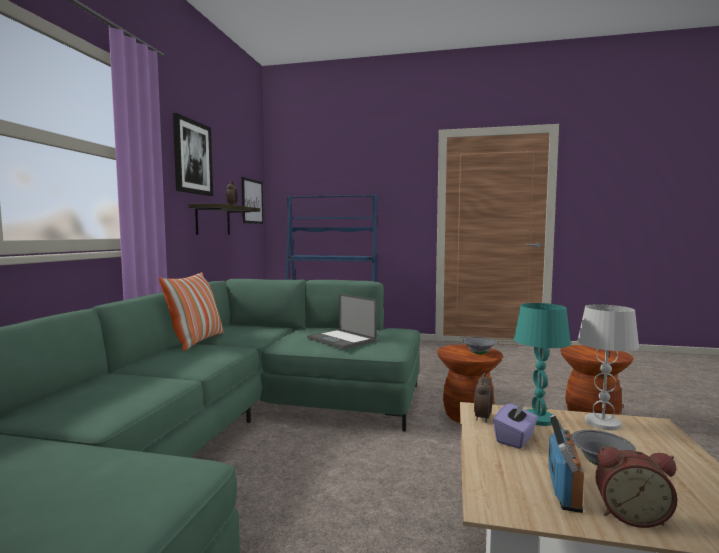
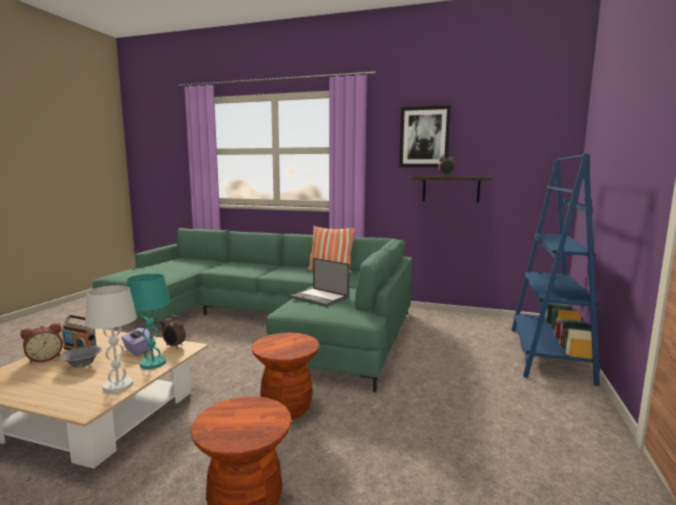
camera: 95 degrees right, 5 degrees up
picture [242,177,264,224] -> none
laptop [307,294,377,349] -> laptop turned 105 degrees counterclockwise [290,258,350,307]
grey bowl [462,337,497,355] -> none
alarm clock [595,446,677,528] -> alarm clock turned 150 degrees counterclockwise [20,323,63,363]

